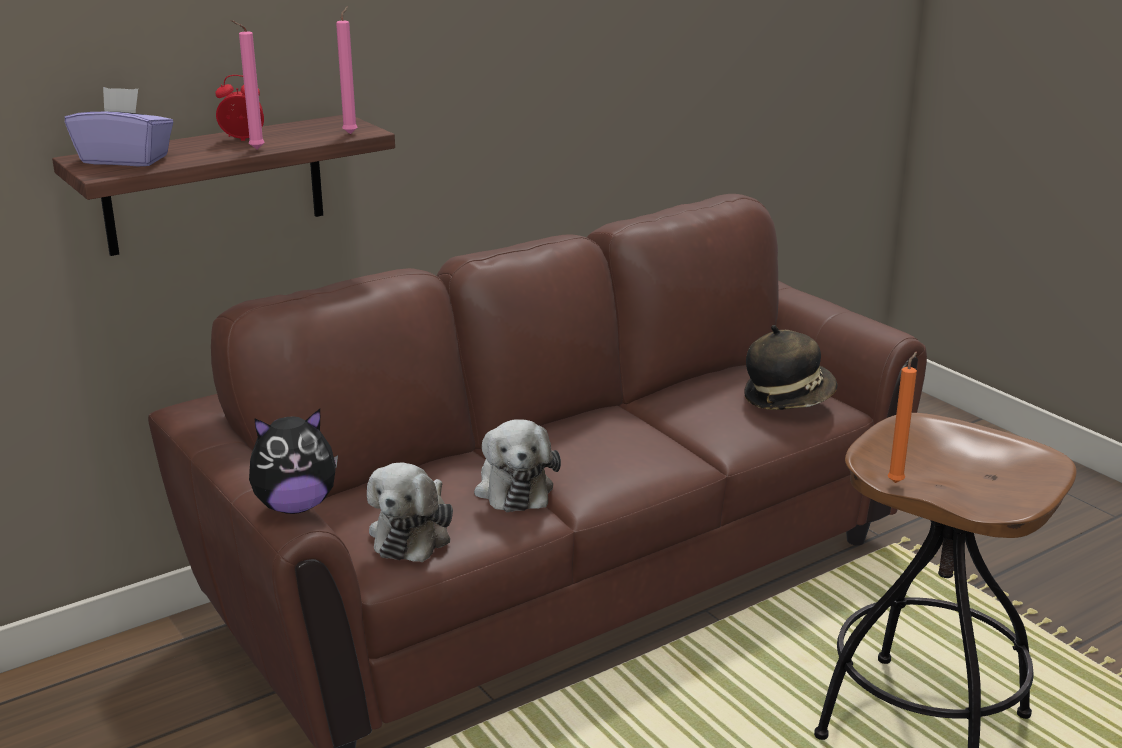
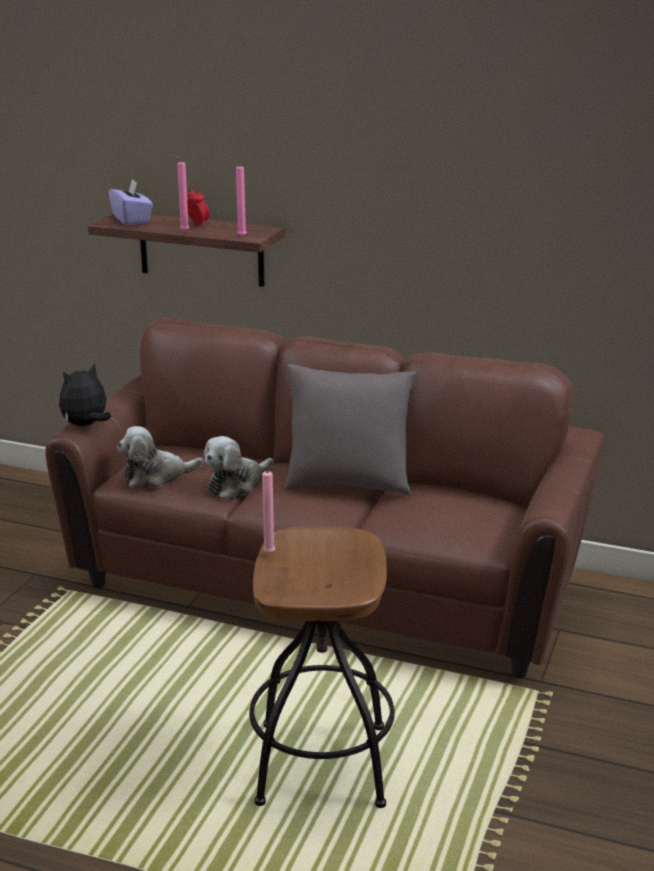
camera: 55 degrees right, 0 degrees up
plush toy [249,409,338,514] -> plush toy turned 105 degrees clockwise [59,363,111,426]
hat [744,325,837,410] -> none
orange candle [887,351,917,483] -> pink candle [262,464,278,553]
none -> grey pillow [285,364,416,496]

